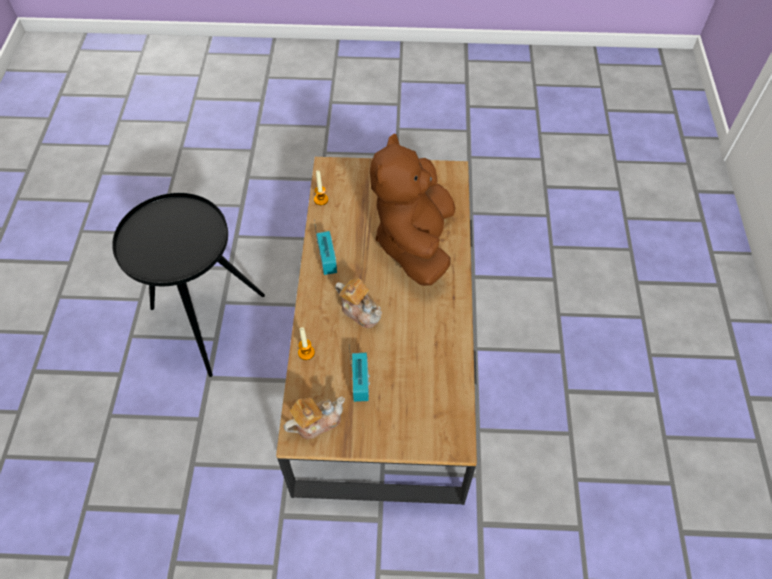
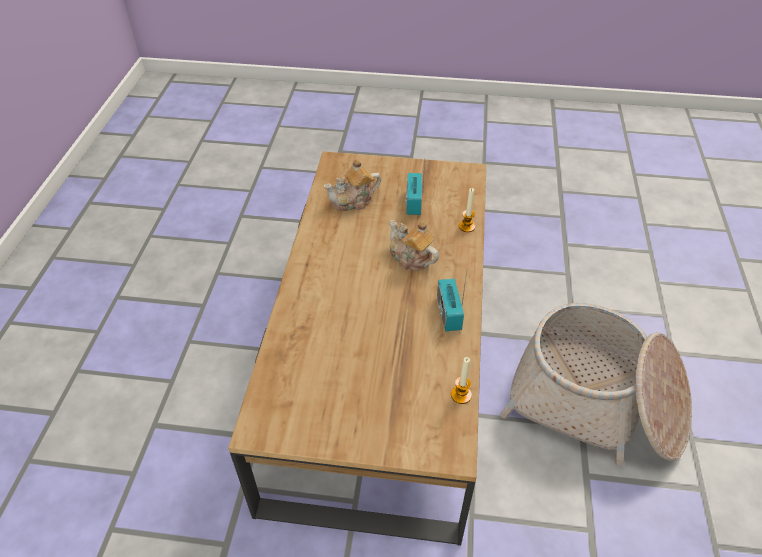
camera: 175 degrees left, 10 degrees down
black side table [112,193,265,377] -> basket [500,303,692,466]
teapot [284,397,345,439] -> teapot moved to [324,159,381,211]
brown plush toy [370,133,455,286] -> none

